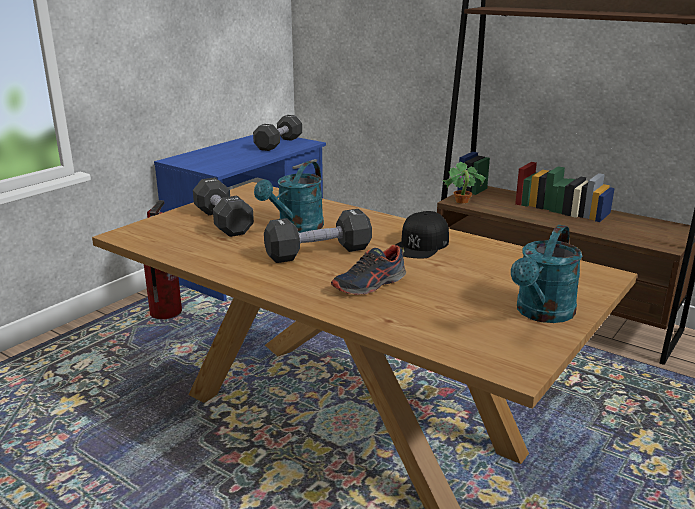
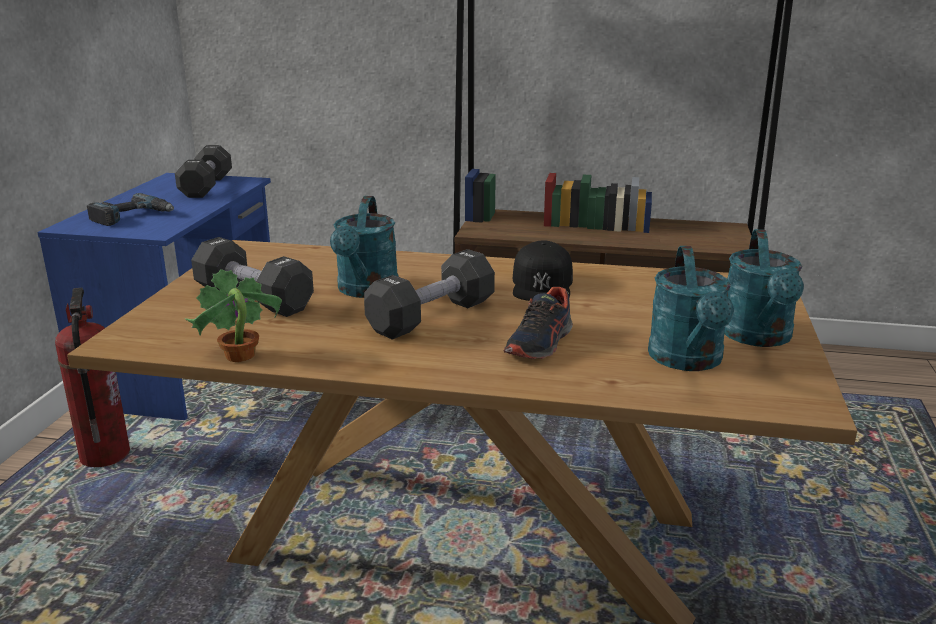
camera: 25 degrees left, 0 degrees up
potted plant [442,162,485,204] -> potted plant moved to [185,269,282,362]
none -> power drill [87,193,174,226]
none -> turquoise watering can [648,246,734,371]

